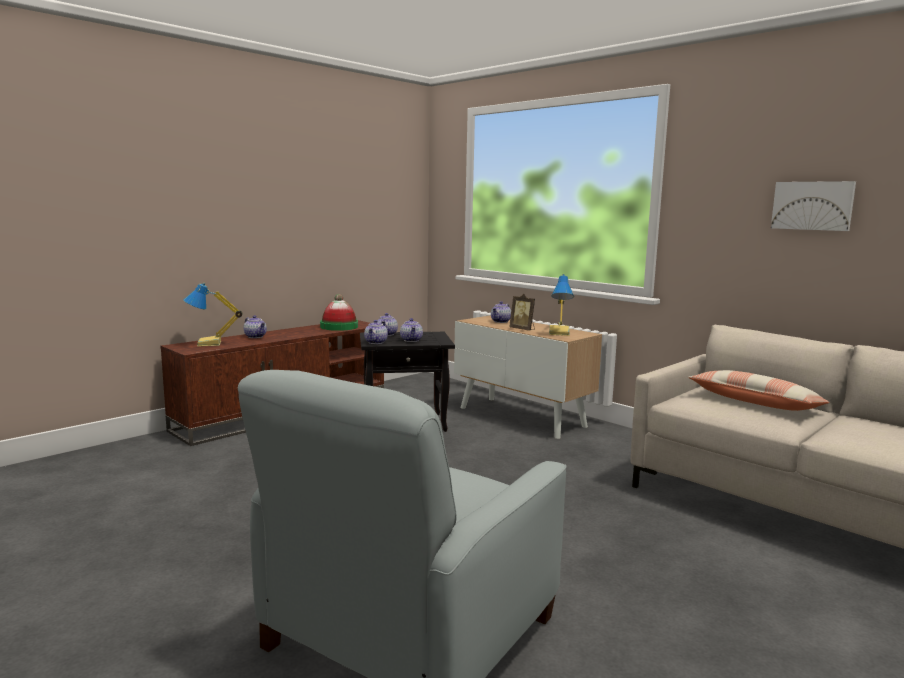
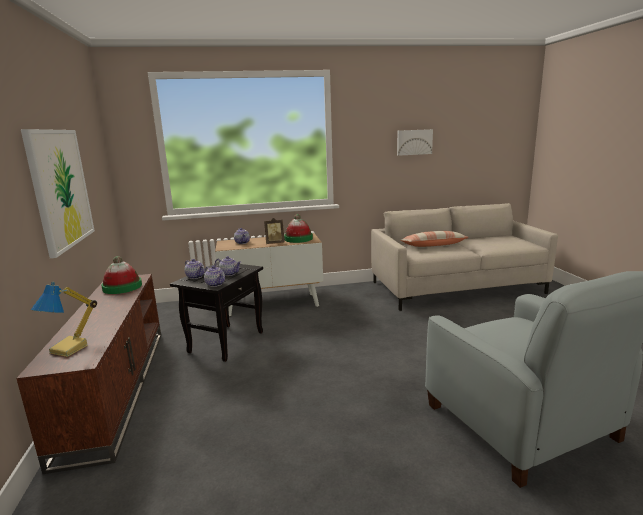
camera: 55 degrees left, 5 degrees up
teapot [244,315,267,338] -> none
table lamp [549,274,574,336] -> hat [284,214,313,243]
none -> picture [21,129,95,258]

